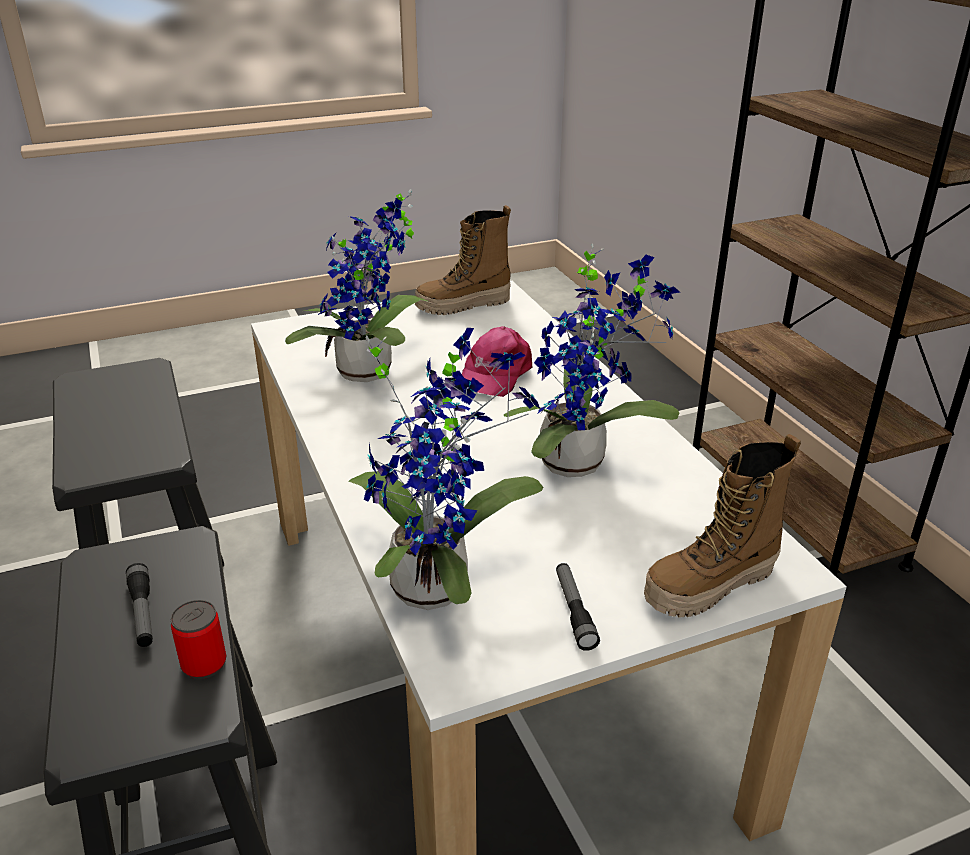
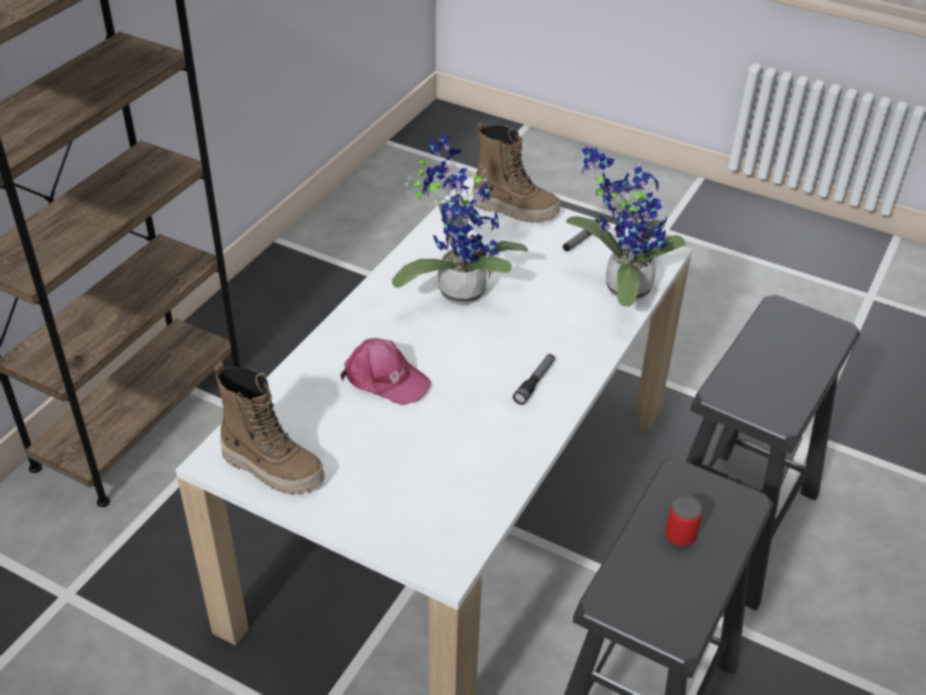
camera: 130 degrees left, 10 degrees up
flashlight [126,563,153,647] -> flashlight moved to [513,354,555,405]
can [171,600,226,679] -> can moved to [665,495,702,547]
potted plant [285,189,430,382] -> none
pink cap [462,326,532,397] -> pink cap turned 45 degrees clockwise [340,338,432,405]

